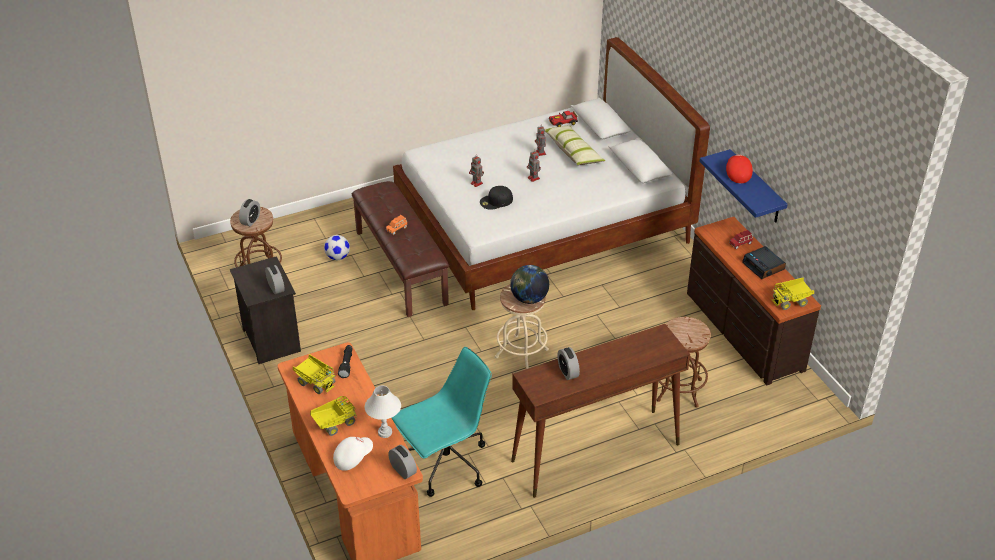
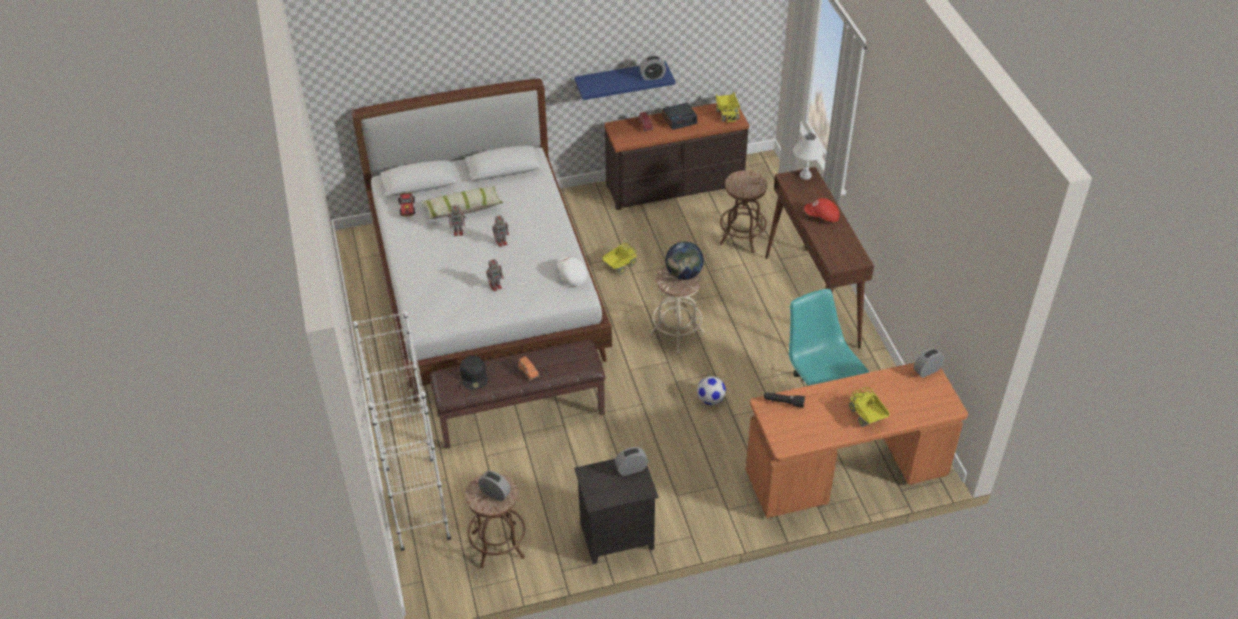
camera: 80 degrees left, 5 degrees up
toy truck [293,354,336,394] -> toy truck moved to [602,243,637,274]
football [324,235,350,260] -> football moved to [697,376,726,405]
white cap [333,437,373,471] -> white cap moved to [557,257,587,287]
white table lamp [365,386,401,438] -> white table lamp moved to [793,133,824,180]
black cap [480,186,513,210] -> black cap moved to [460,356,488,390]
alarm clock [557,347,580,380] -> alarm clock moved to [640,56,666,80]
red cap [726,155,753,183] -> red cap moved to [804,198,840,222]
none -> white bookcase [353,311,451,551]

